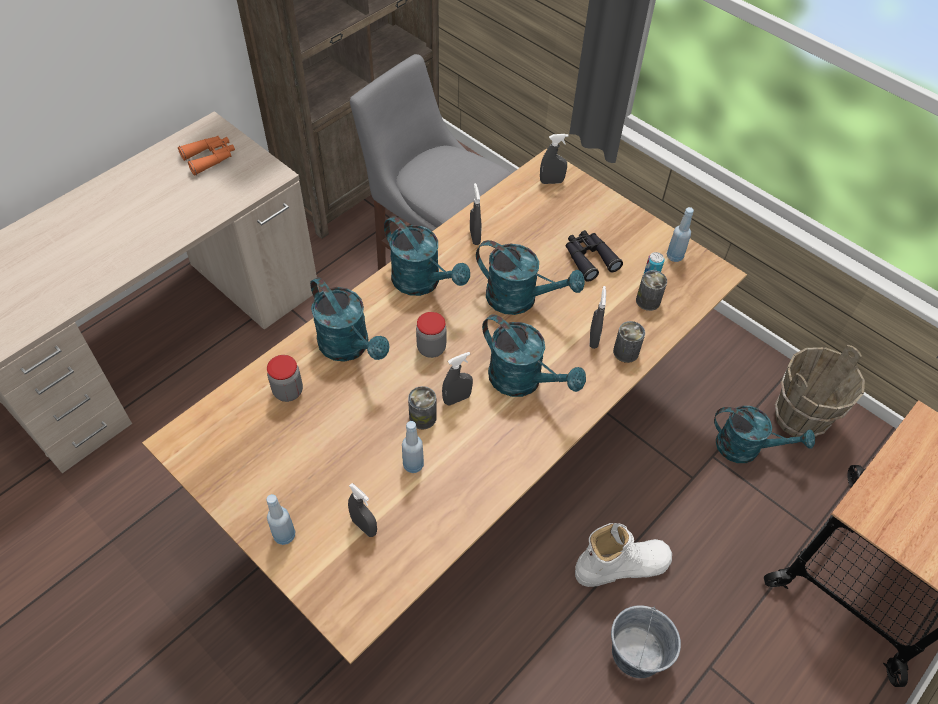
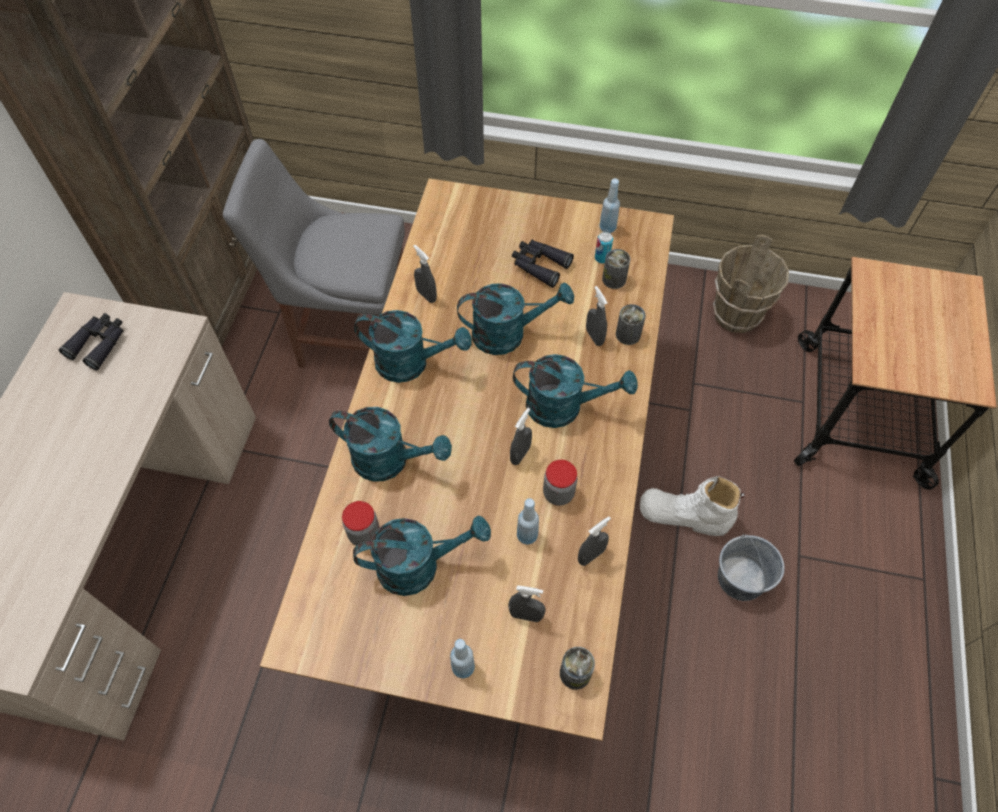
camera: 30 degrees left, 5 degrees up
orange binoculars [178,136,235,176] -> black binoculars [59,313,124,371]
can [408,386,437,429] -> can moved to [560,647,595,690]
jar [416,312,446,358] -> jar moved to [543,460,577,506]
grey spray bottle [540,134,569,184] -> grey spray bottle moved to [578,516,611,566]
white boot [575,523,672,587] -> white boot turned 120 degrees counterclockwise [640,476,744,536]
turquoise watering can [714,406,815,463] -> turquoise watering can moved to [353,515,491,596]

